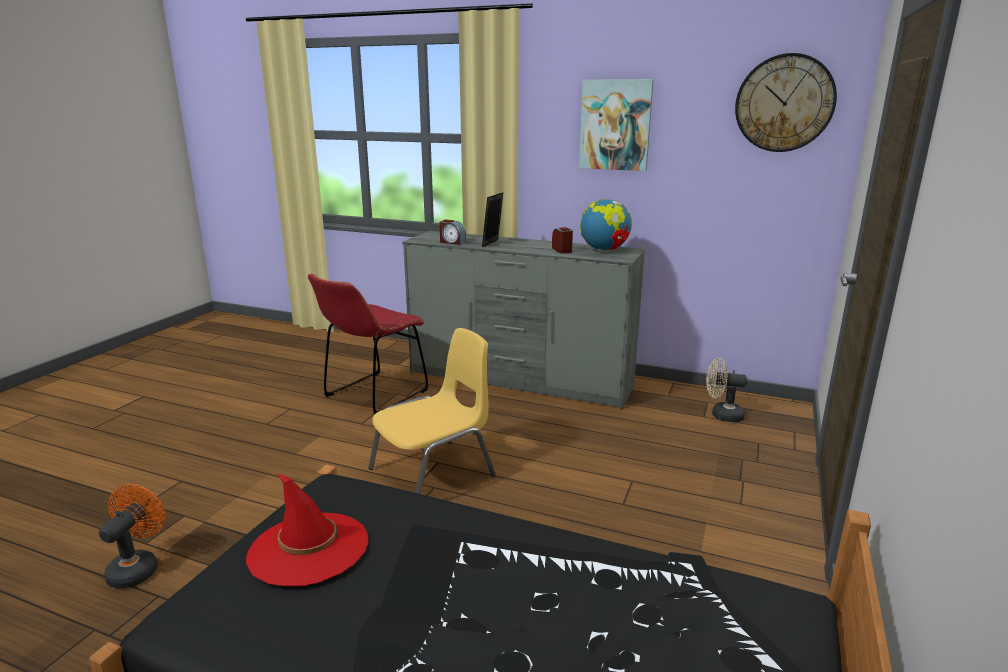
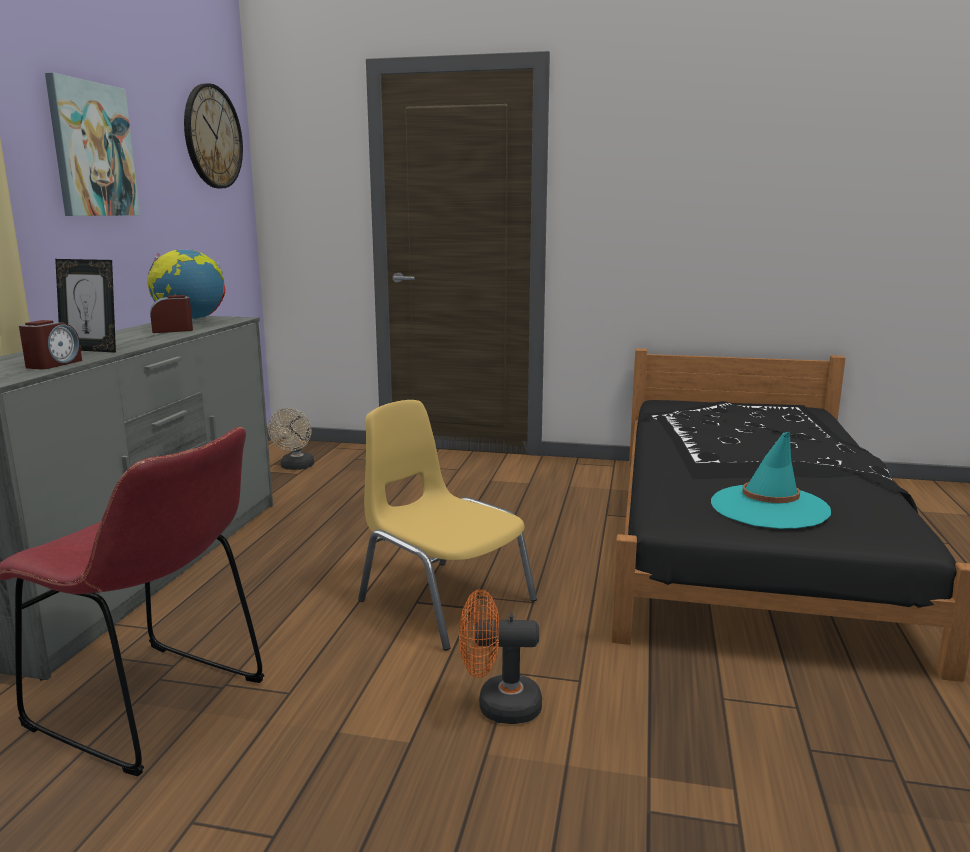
camera: 100 degrees left, 5 degrees down
orange fan [99,484,166,588] -> orange fan moved to [459,589,542,724]
red hat [246,473,369,586] -> turquoise hat [711,432,831,529]

